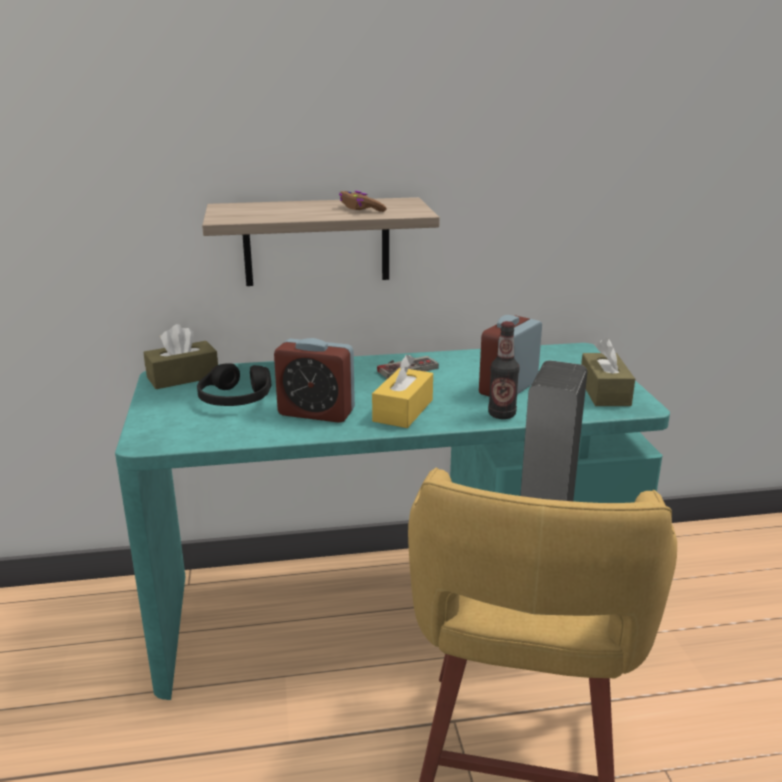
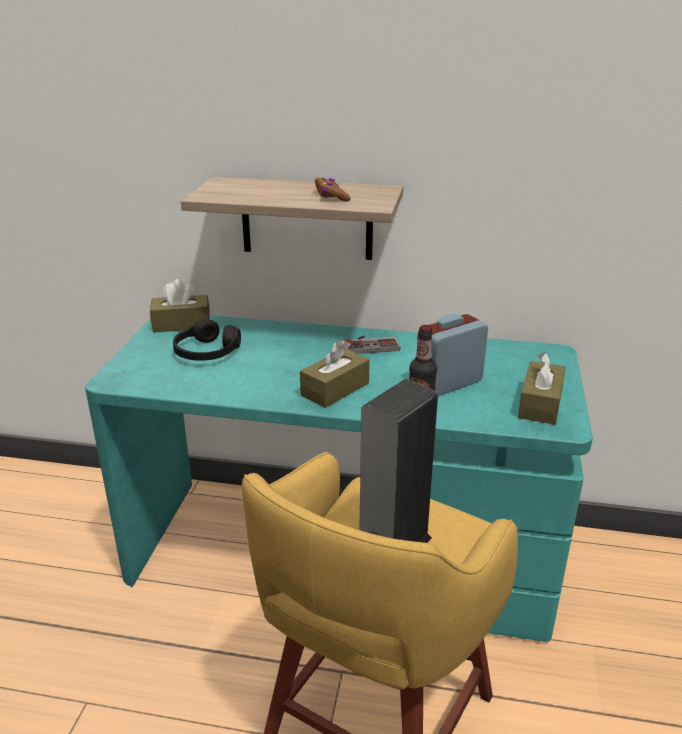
camera: 20 degrees right, 5 degrees up
alarm clock [274,338,355,423] -> none
yellow tissue box [372,355,433,428] -> brown tissue box [300,340,370,408]

